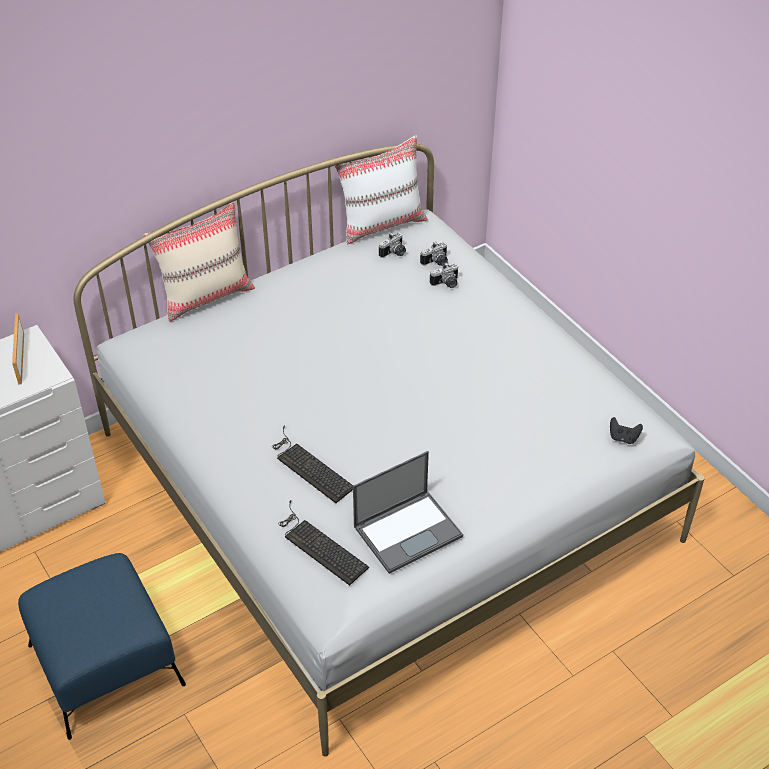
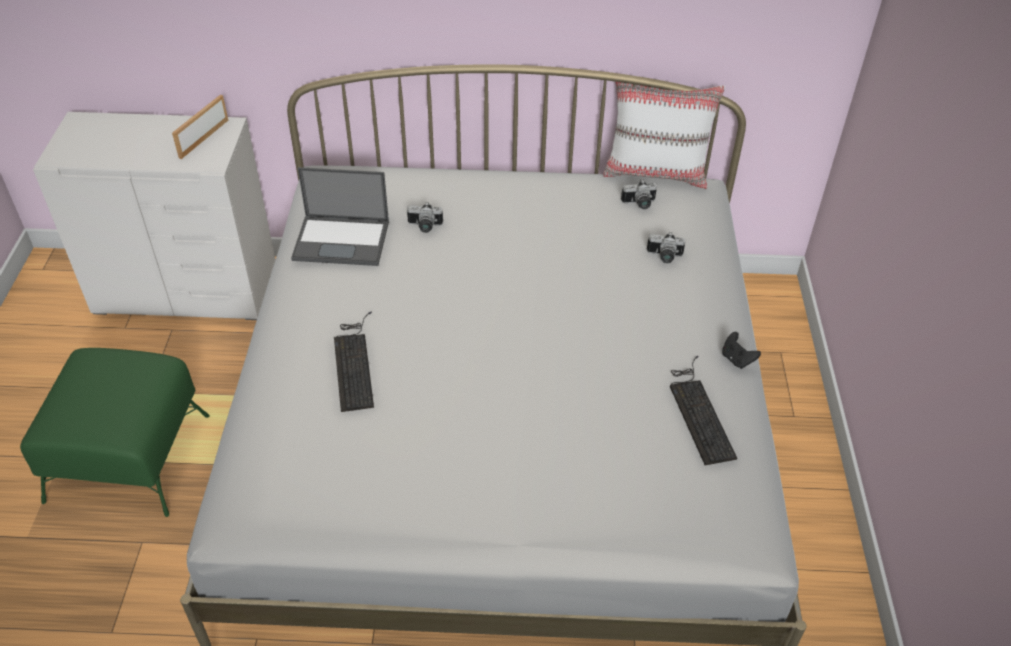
camera: 35 degrees right, 0 degrees up
blue ottoman [18,553,186,740] -> green ottoman [20,348,210,517]
beige pillow [144,202,255,322] -> none
keyboard [278,500,369,586] -> keyboard moved to [670,356,737,465]
laptop [353,451,463,574] -> laptop moved to [291,167,389,266]
camera [420,242,448,266] -> camera moved to [407,202,443,233]
black game controller [610,417,643,444] -> black game controller moved to [722,332,761,369]

